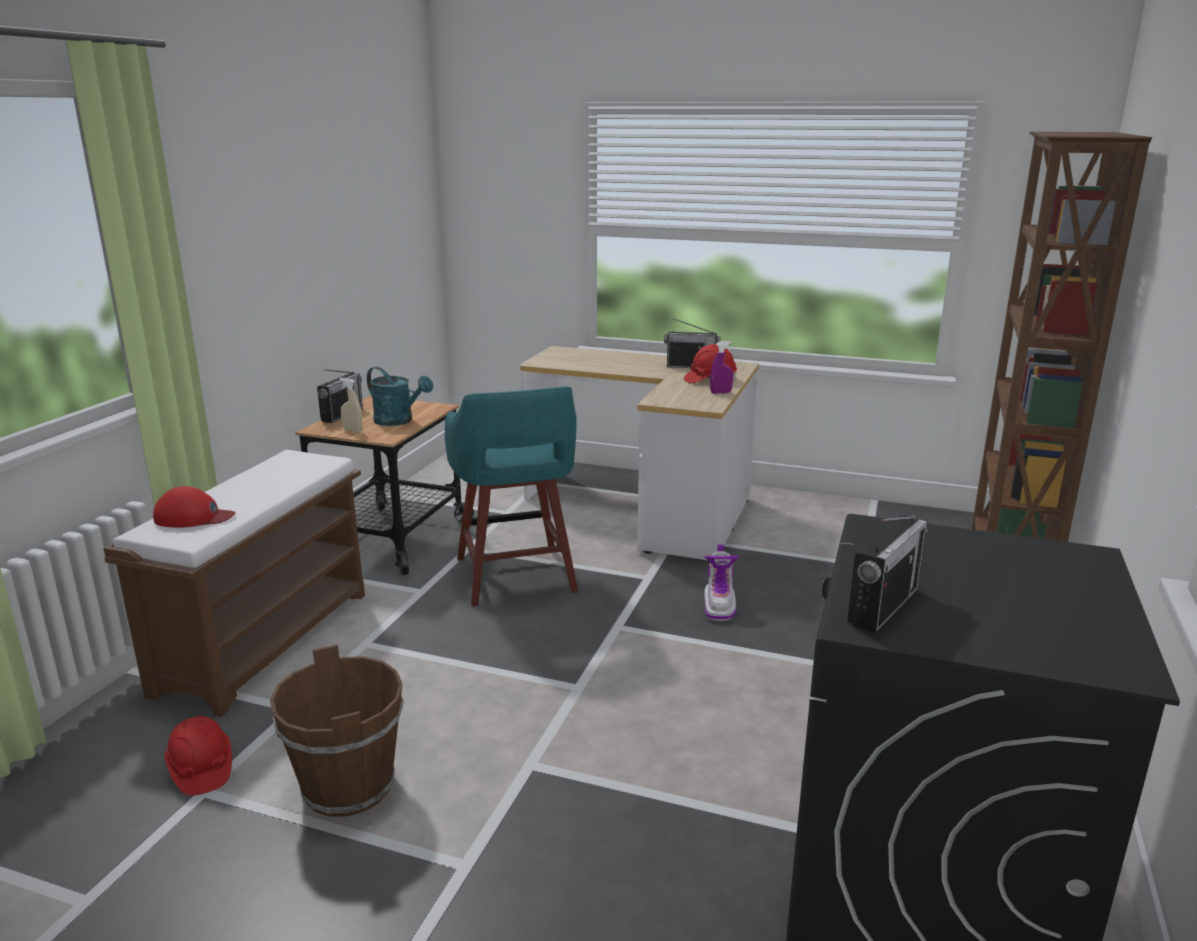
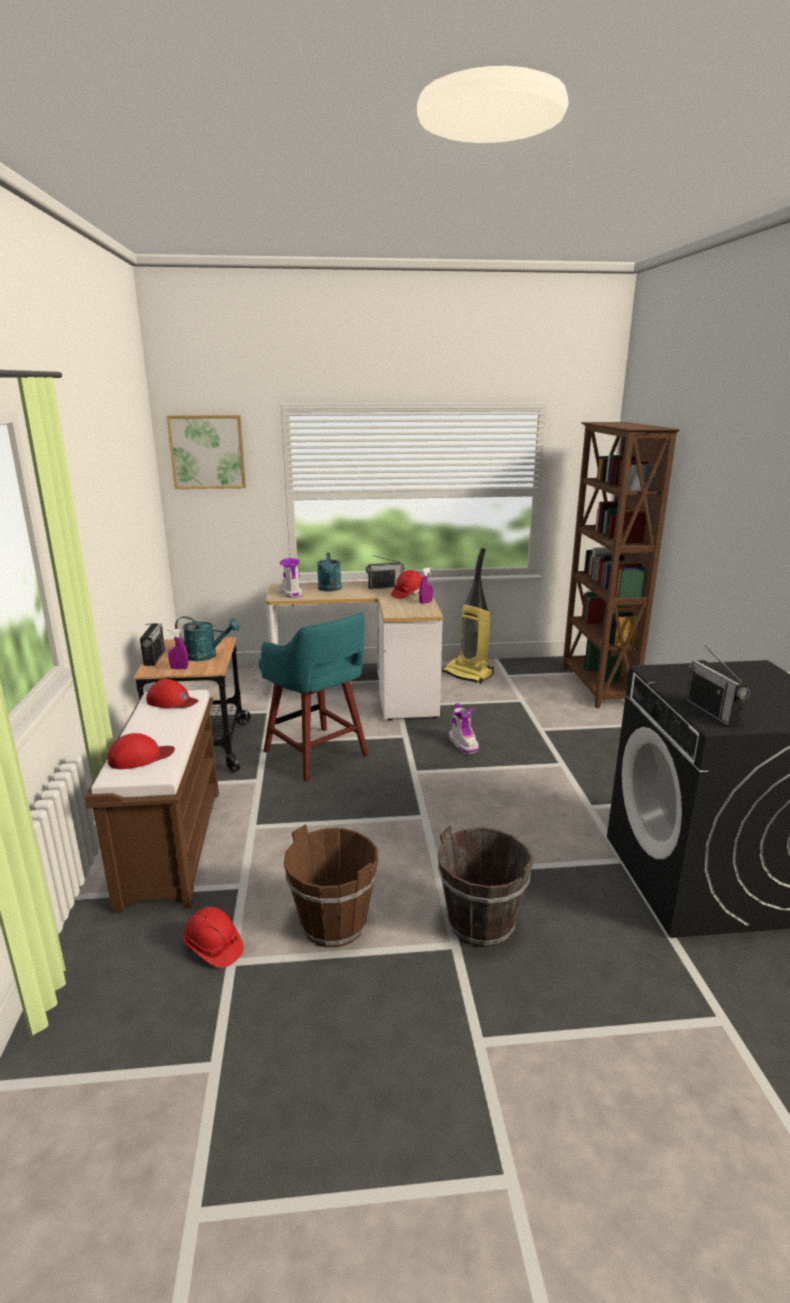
camera: 25 degrees left, 0 degrees up
beige spray bottle [340,378,362,432] -> purple spray bottle [167,629,188,669]
radio [847,515,928,633] -> radio turned 150 degrees clockwise [686,645,751,727]
none -> red cap [146,679,199,708]
none -> picture [167,415,246,489]
none -> boot [279,558,302,598]
none -> turquoise watering can [317,553,342,592]
none -> brown bucket [437,826,534,947]
none -> vacuum cleaner [442,548,494,684]

